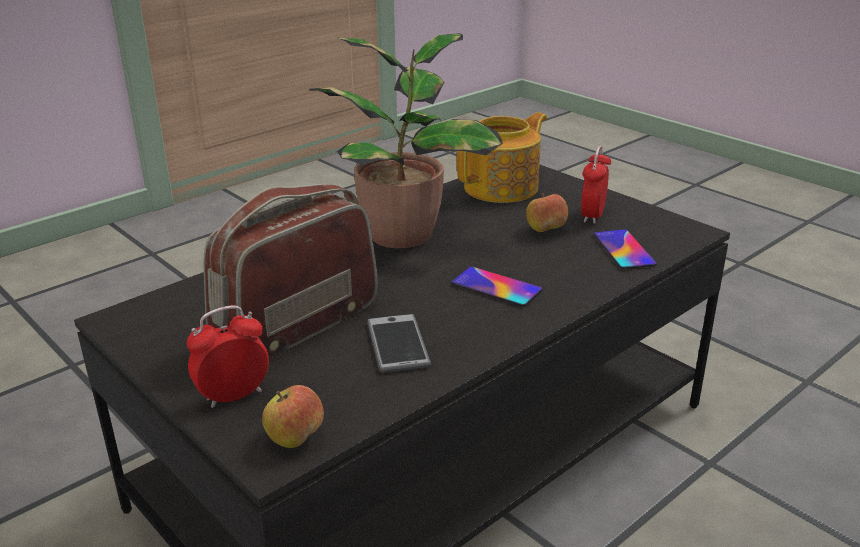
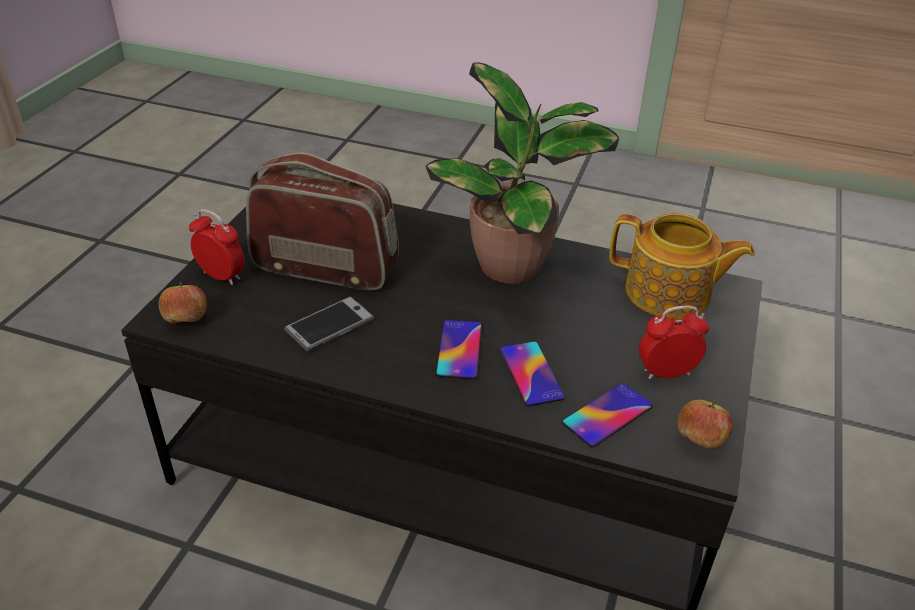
camera: 60 degrees right, 10 degrees up
apple [526,193,568,232] -> apple moved to [677,400,733,449]
none -> phone [500,341,565,406]

